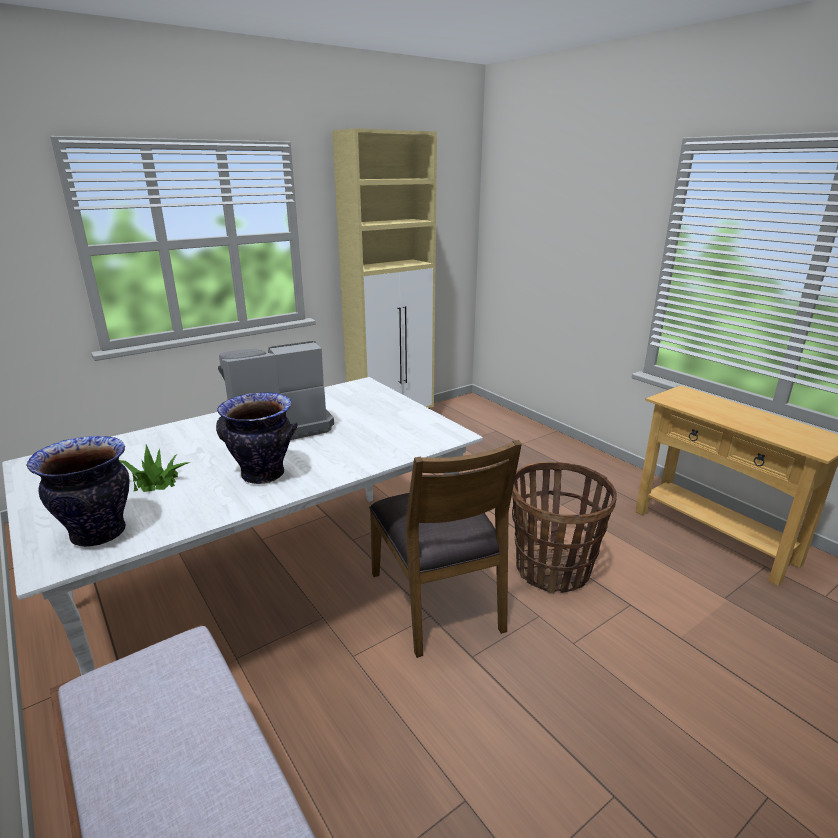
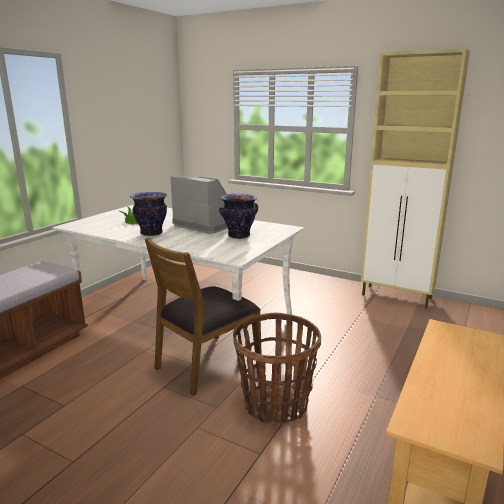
camera: 65 degrees right, 5 degrees down
vase [26,436,129,547] -> vase moved to [219,193,258,239]

